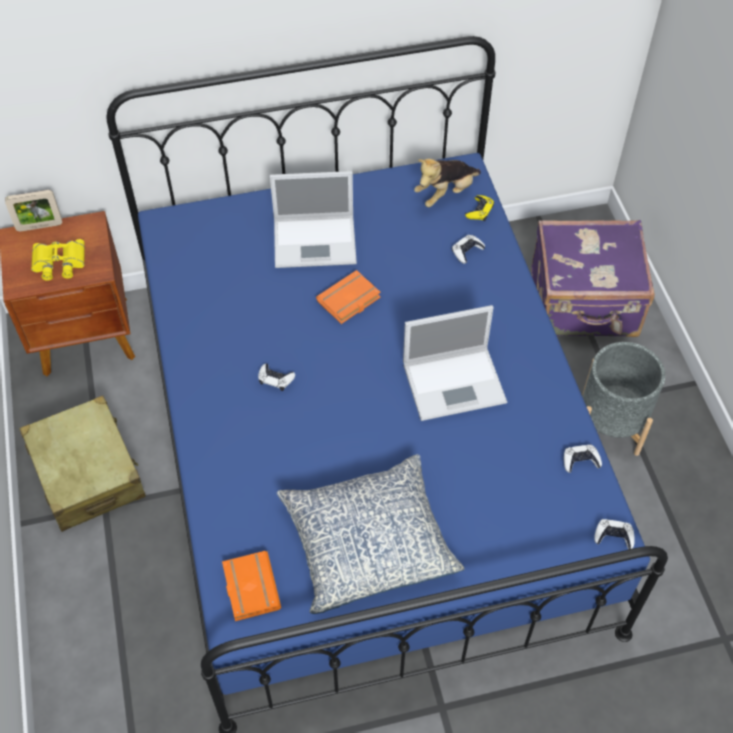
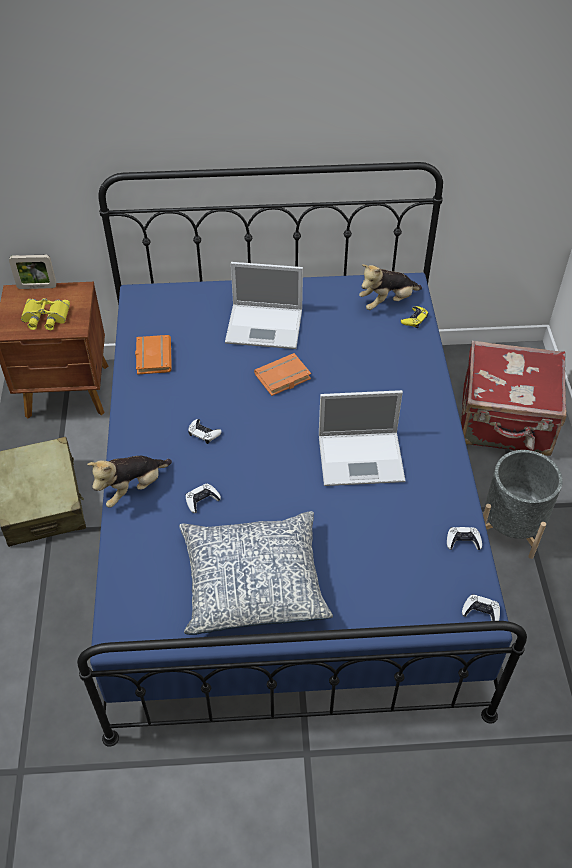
camera: 10 degrees right, 5 degrees down
orange book [222,551,281,621] -> orange book moved to [135,335,172,374]
white game controller [452,235,485,264] -> white game controller moved to [186,484,221,513]
purple suitcase [531,220,655,337] -> red suitcase [461,341,567,456]
none -> plush toy [87,456,172,508]

